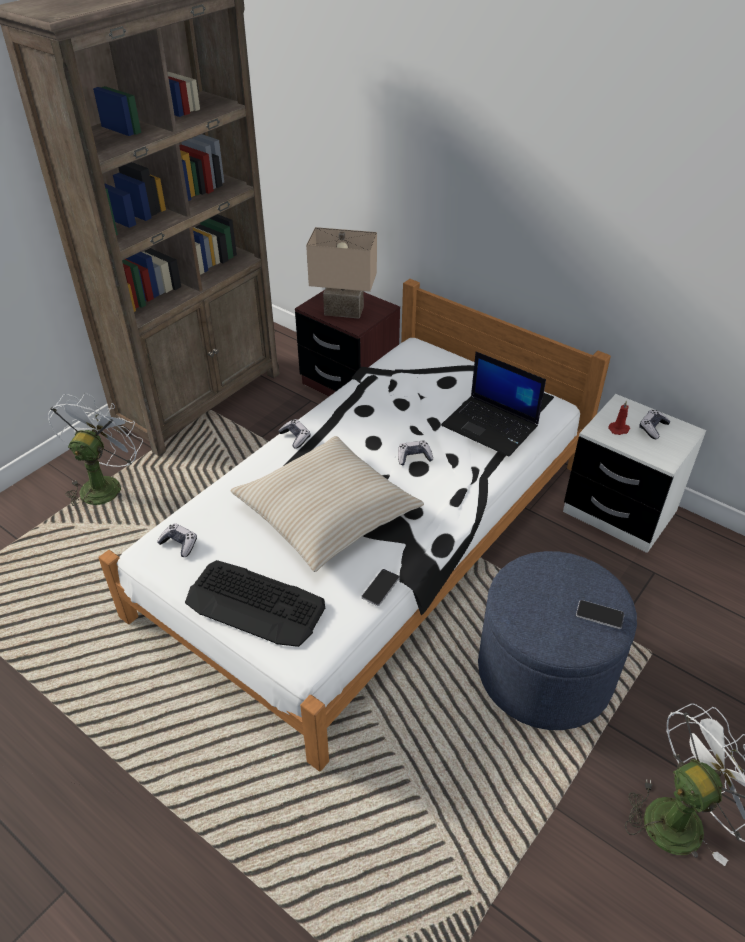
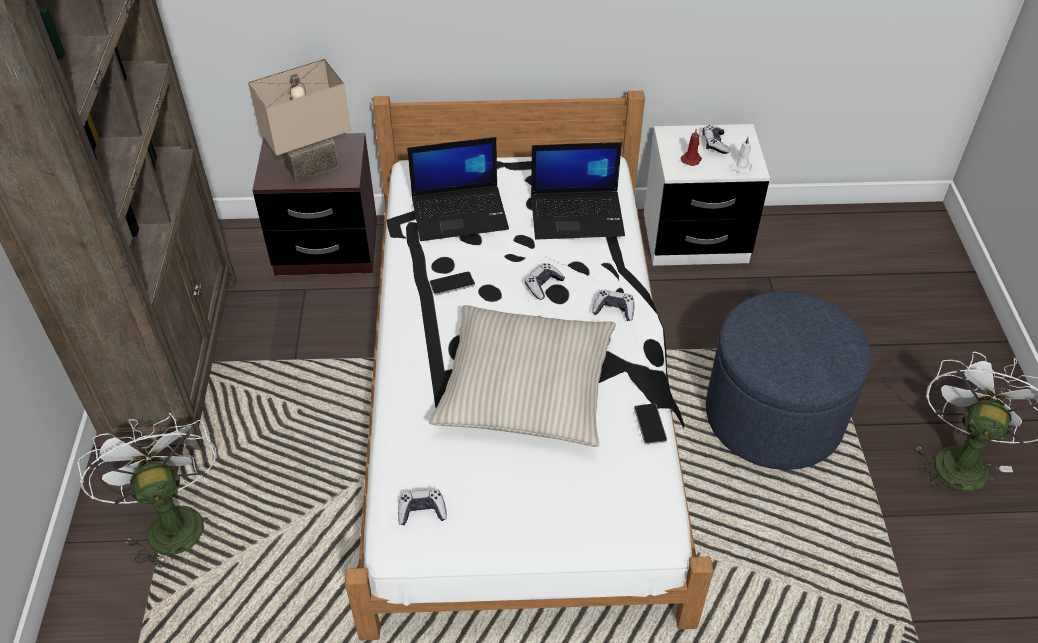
camera: 40 degrees left, 5 degrees up
keyboard [185,560,325,647] -> none
game controller [278,419,310,449] -> game controller moved to [592,290,634,321]
phone [576,600,625,629] -> phone moved to [429,271,475,295]
none -> laptop [407,137,509,241]
none -> white candle [731,137,752,174]

